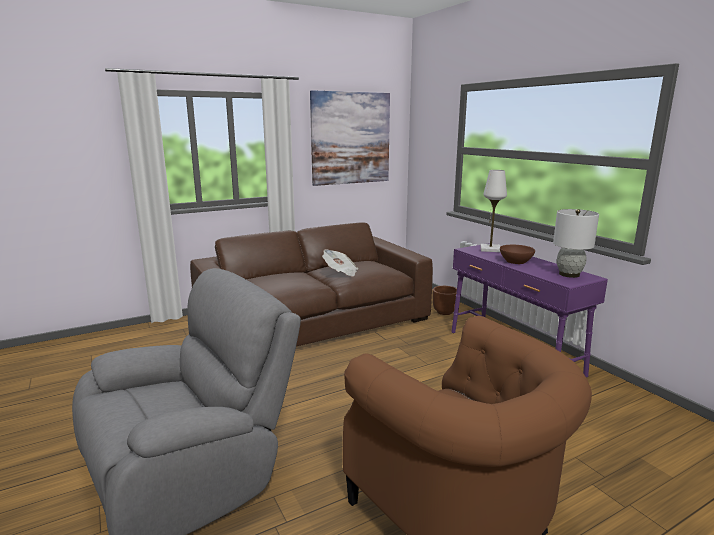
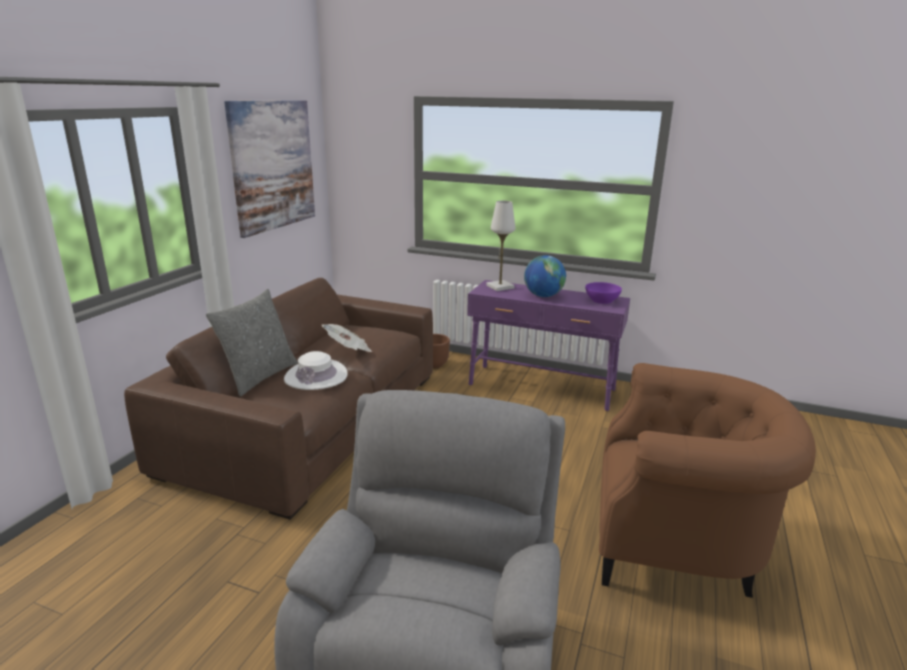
camera: 40 degrees left, 5 degrees up
brown bowl [500,245,535,264] -> globe [524,255,566,297]
white table lamp [553,209,599,278] -> purple bowl [585,282,622,304]
none -> grey pillow [206,289,298,397]
none -> white hat [284,351,348,390]

